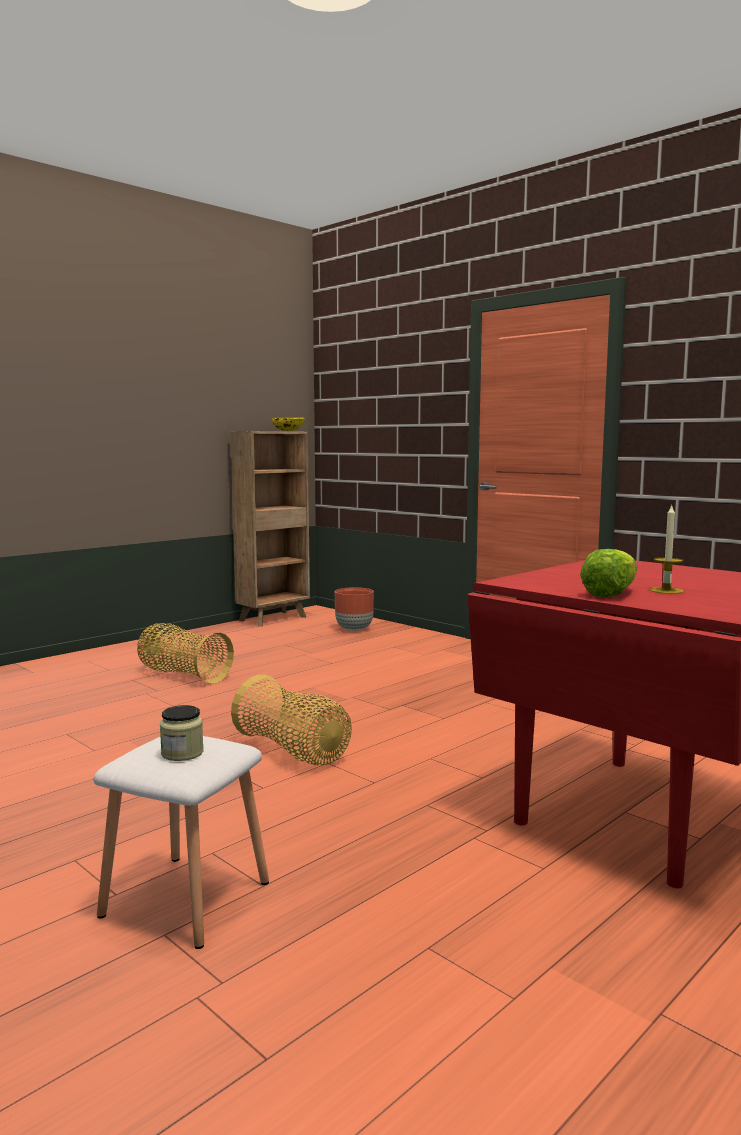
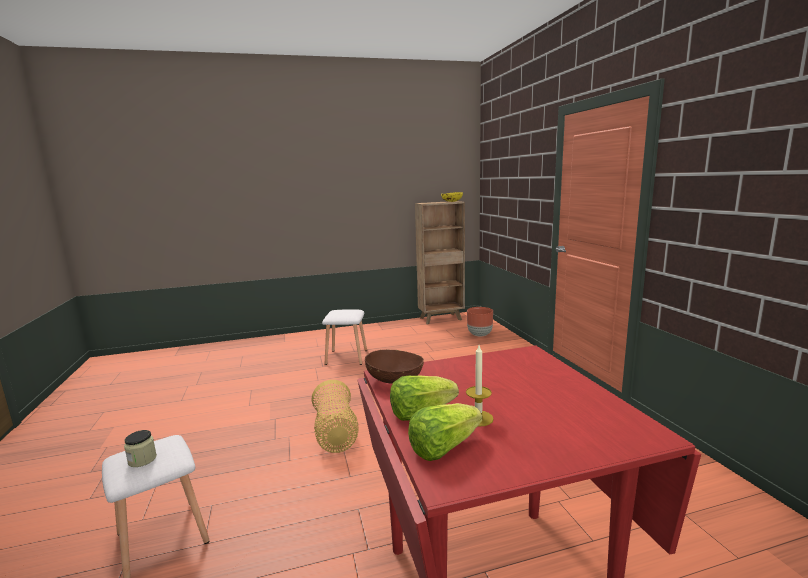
camera: 30 degrees right, 5 degrees up
basket [137,623,234,684] -> white stool [322,309,367,365]
none -> brown bowl [365,350,424,384]
none -> lettuce [408,403,482,461]

